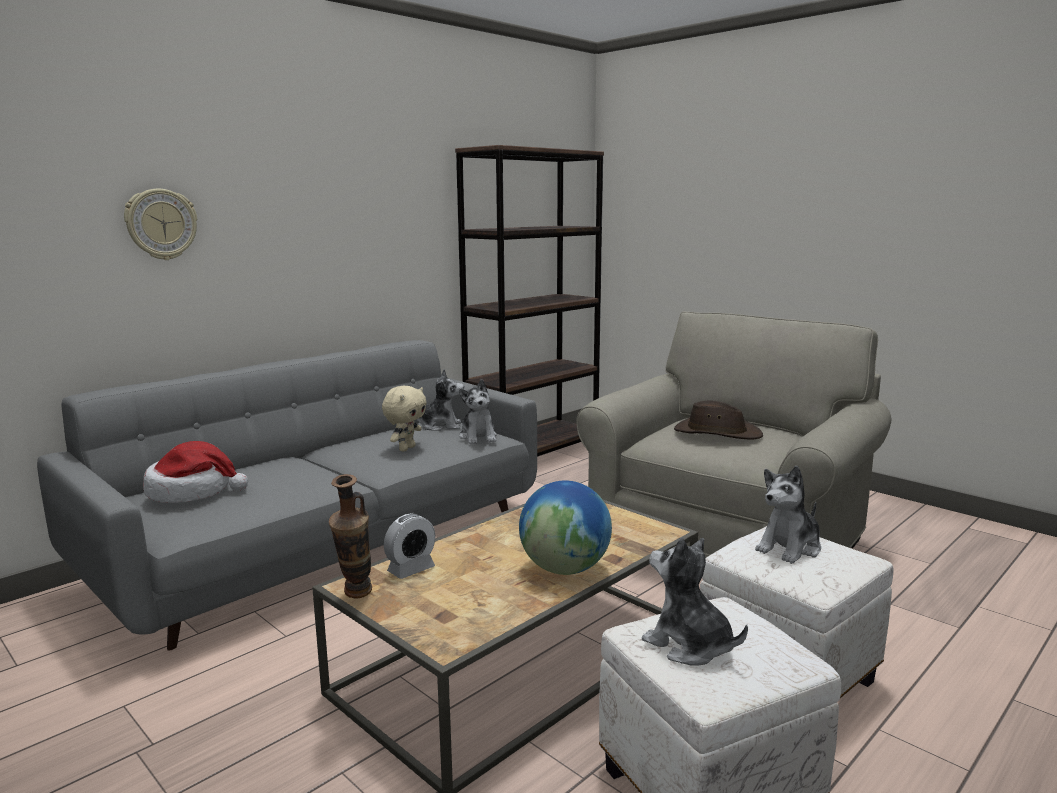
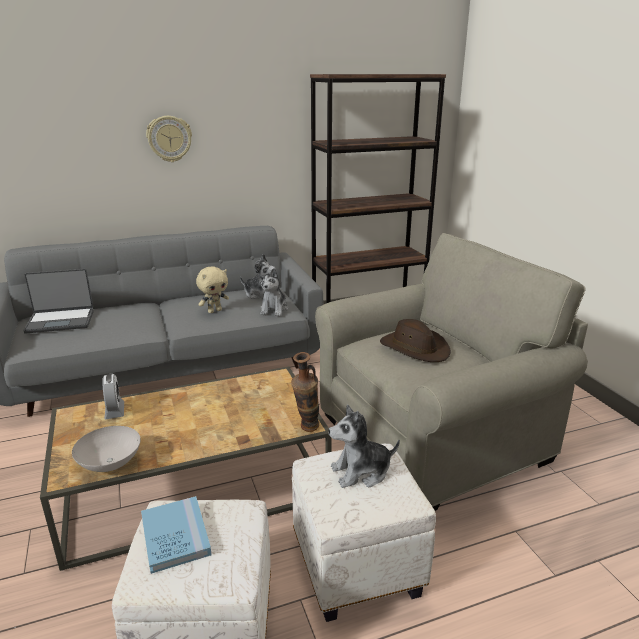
camera: 25 degrees right, 10 degrees up
wall clock [124,189,197,260] -> wall clock moved to [146,116,192,162]
hat [143,441,248,503] -> laptop [23,269,94,334]
vase [329,474,372,599] -> vase moved to [291,352,319,432]
alarm clock [384,513,435,579] -> alarm clock turned 90 degrees counterclockwise [102,374,124,419]
globe [519,481,612,575] -> none
plush toy [642,537,748,666] -> blue book [141,496,212,574]
none -> white bowl [72,426,141,472]

